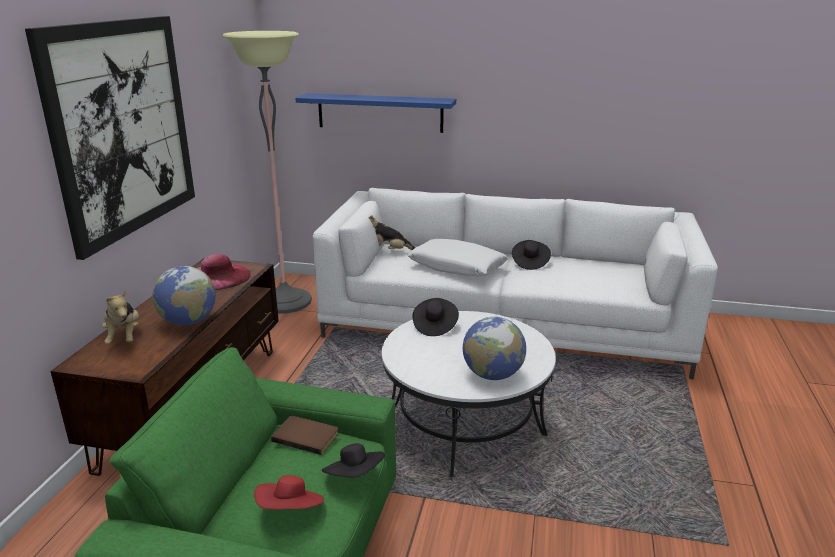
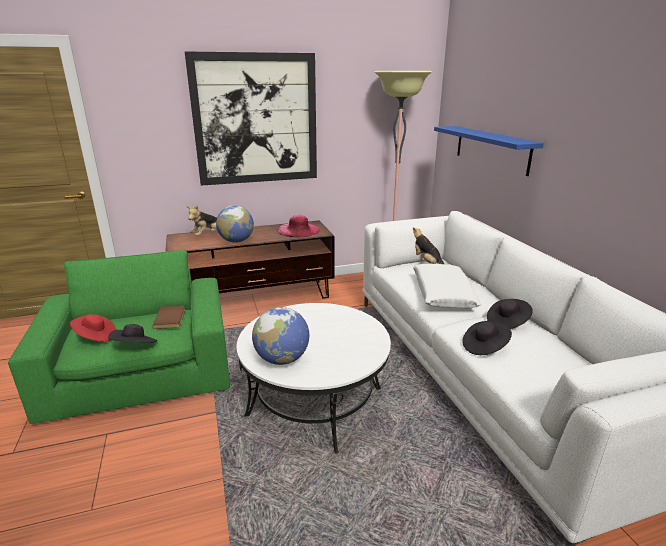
camera: 60 degrees right, 0 degrees up
black hat [413,298,459,336] -> black hat moved to [462,321,512,355]

